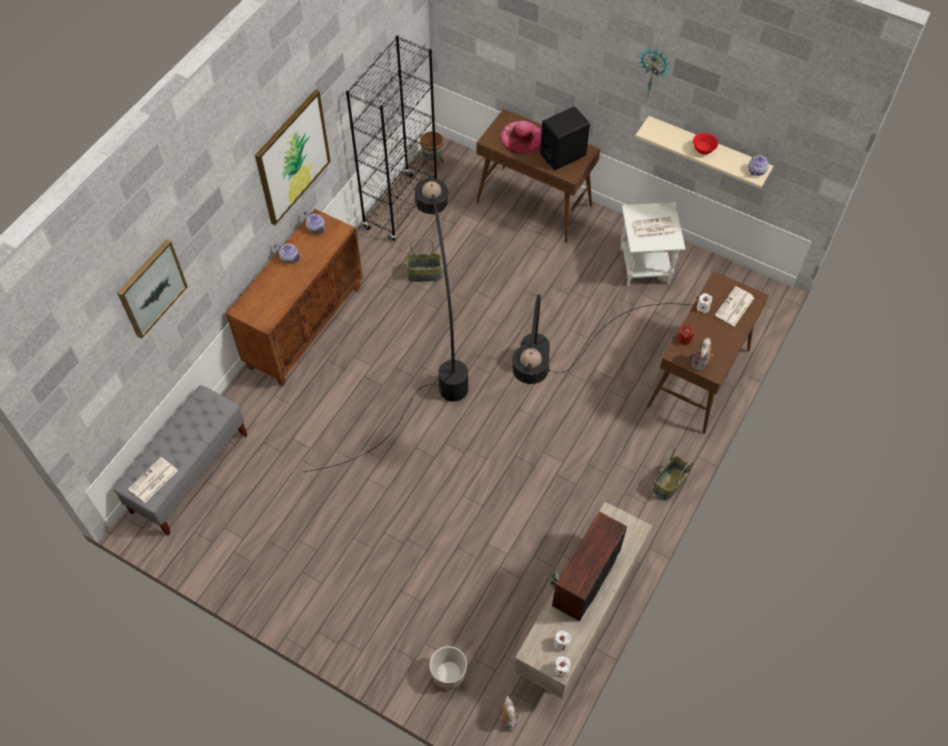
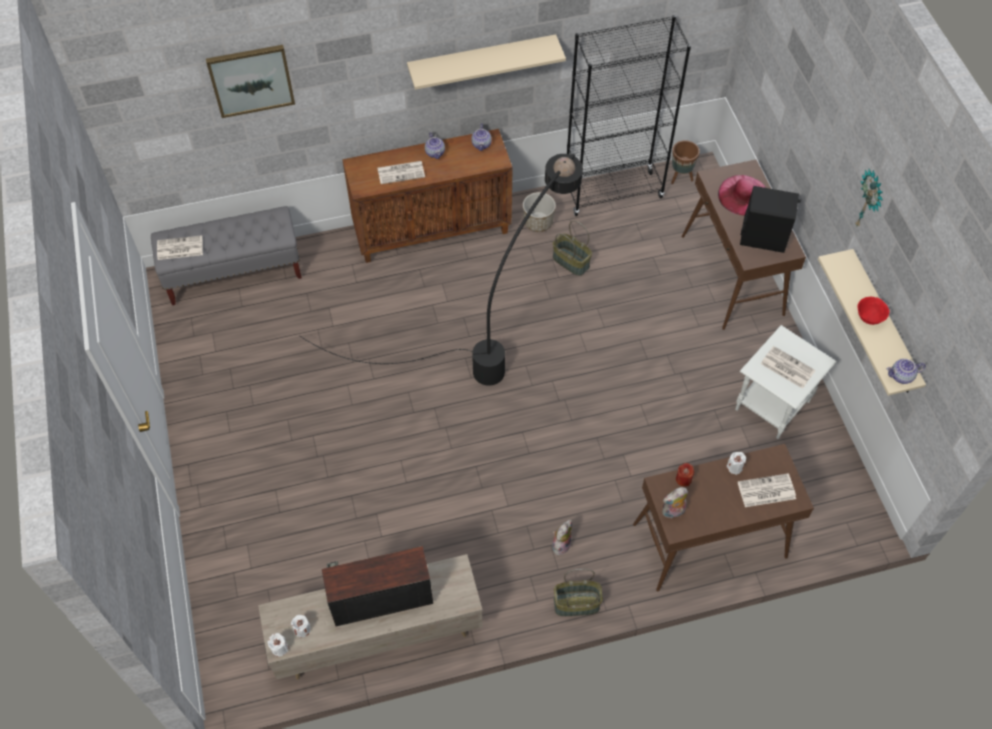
camera: 45 degrees right, 0 degrees up
picture [255,89,331,225] -> beige shelf [407,34,566,90]
planter [429,646,467,690] -> planter moved to [523,192,556,232]
plush toy [499,696,518,731] -> plush toy moved to [552,520,572,555]
black floor lamp [512,294,691,384] -> none
none -> newspaper [377,161,425,184]

